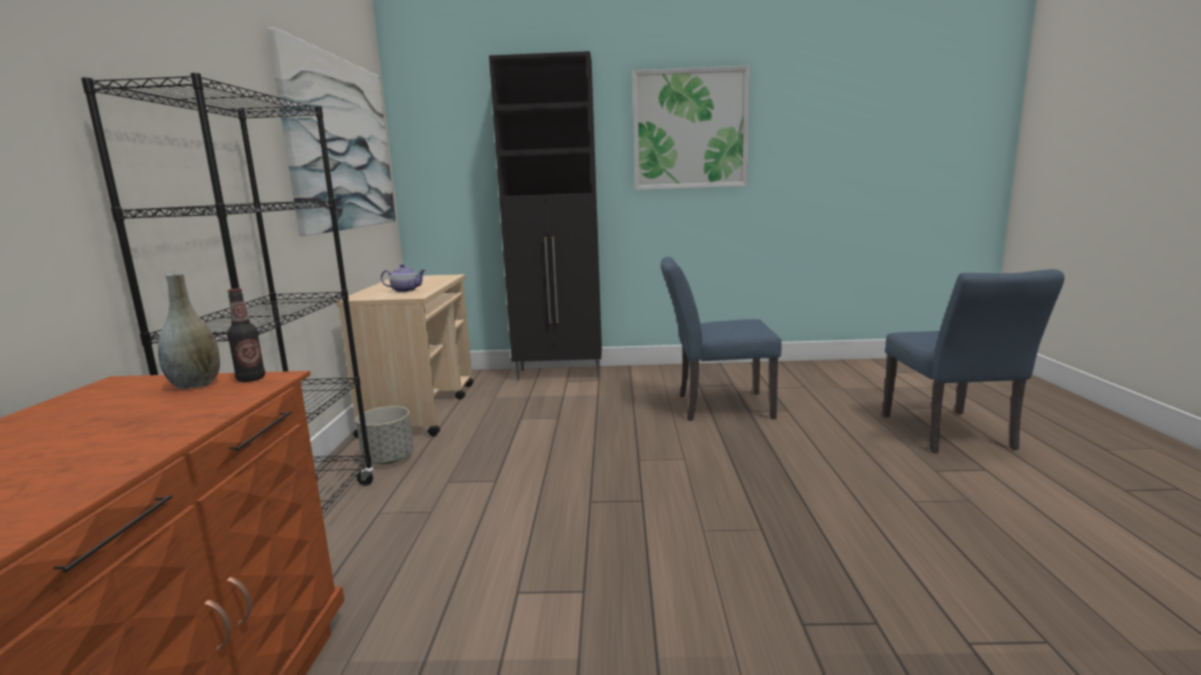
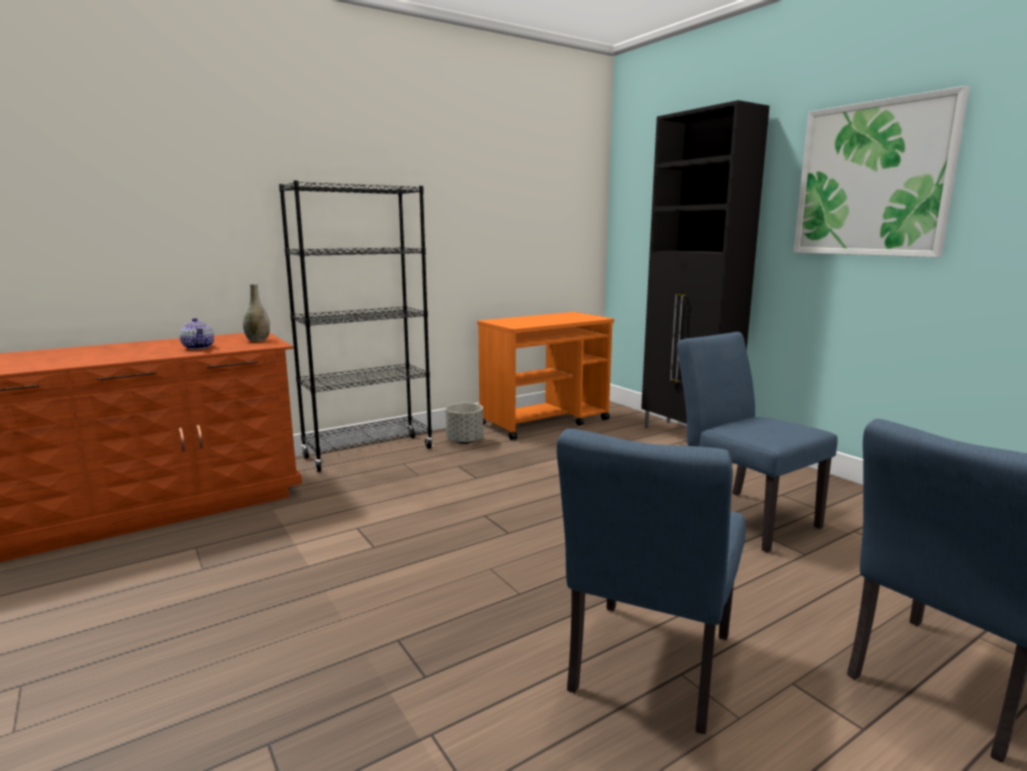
camera: 55 degrees right, 0 degrees up
bottle [227,288,265,382] -> none
picture [267,27,396,236] -> none
beige cart [336,274,474,438] -> orange cart [477,312,614,440]
teapot [381,264,425,292] -> teapot moved to [180,318,214,350]
none -> blue chair [557,429,746,734]

